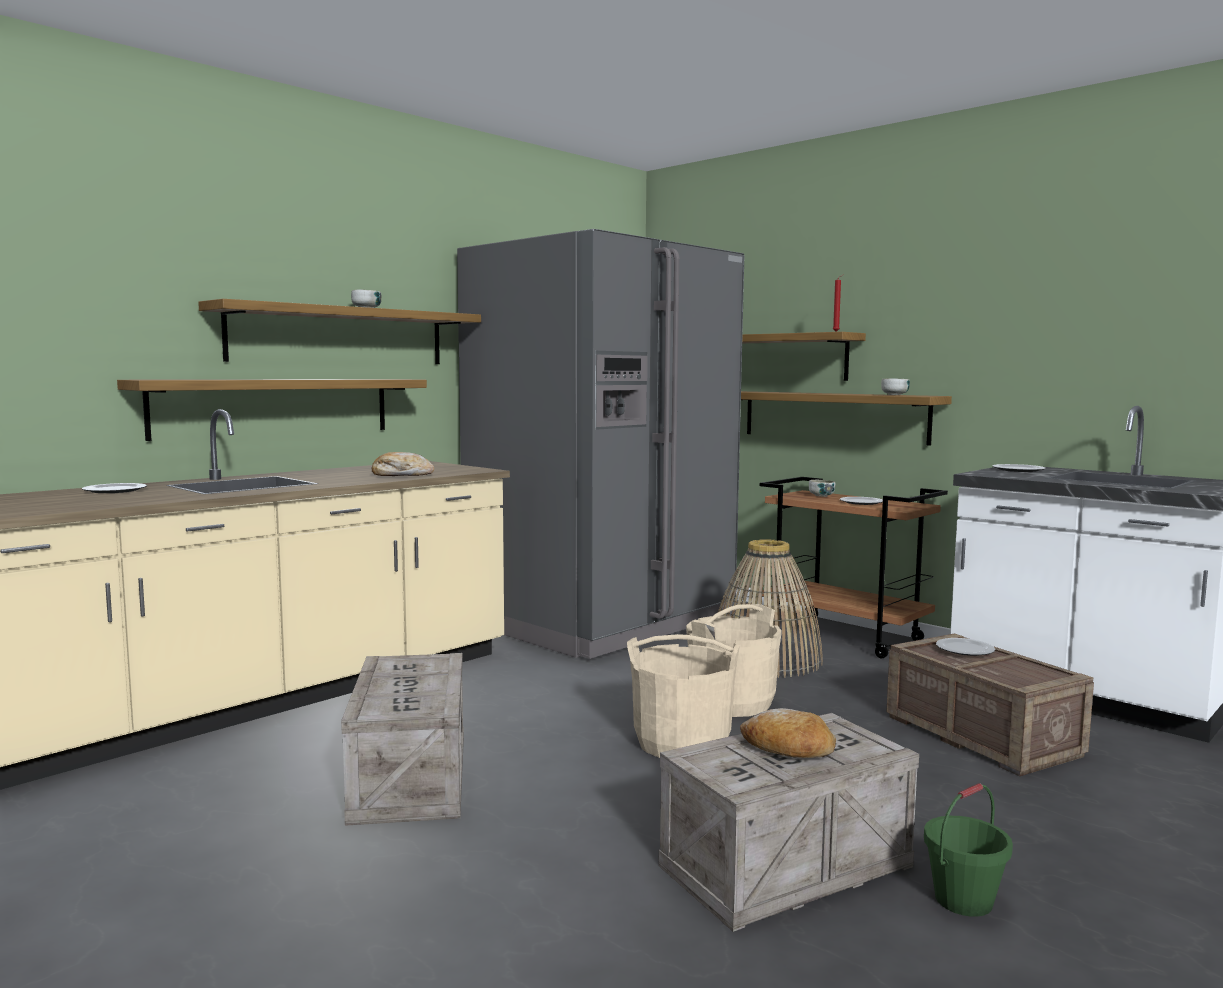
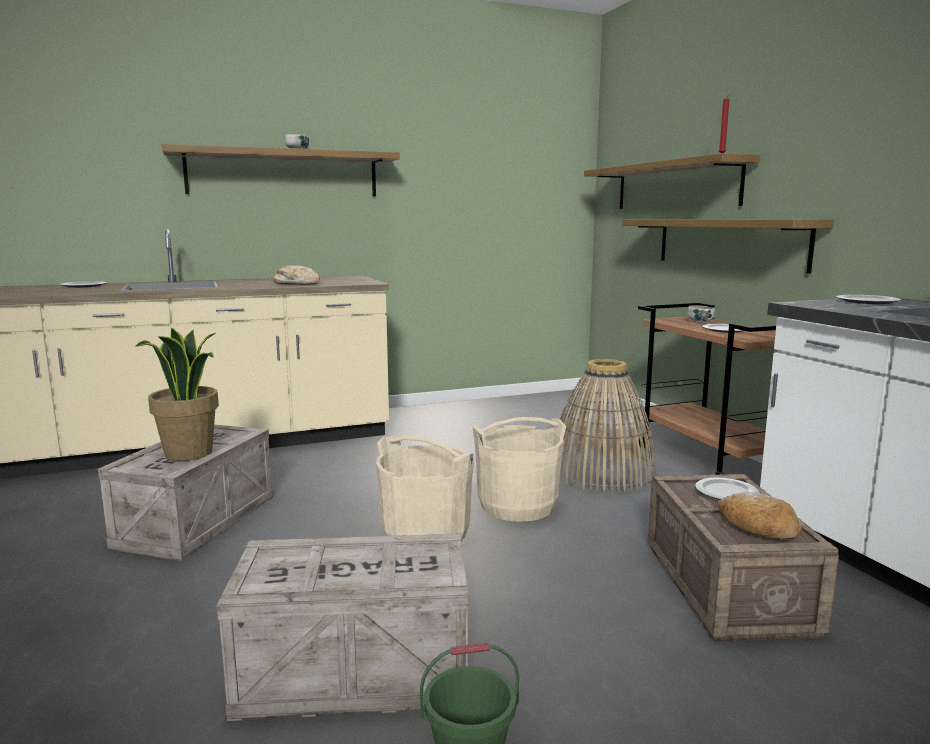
camera: 25 degrees right, 5 degrees up
shelf [117,379,427,441] -> none
grey fridge [457,229,744,659] -> none
bread [740,708,836,758] -> bread moved to [718,492,803,539]
bowl [881,378,910,395] -> none
none -> potted plant [135,328,219,461]

